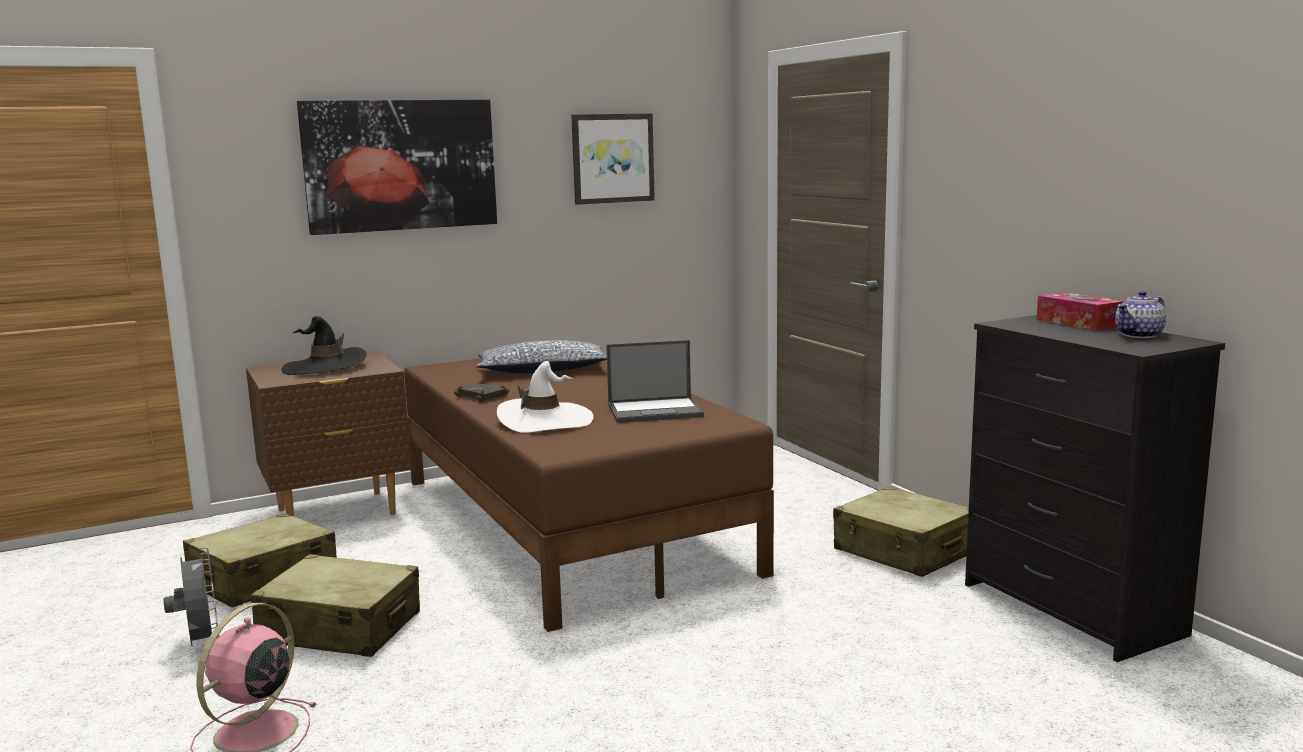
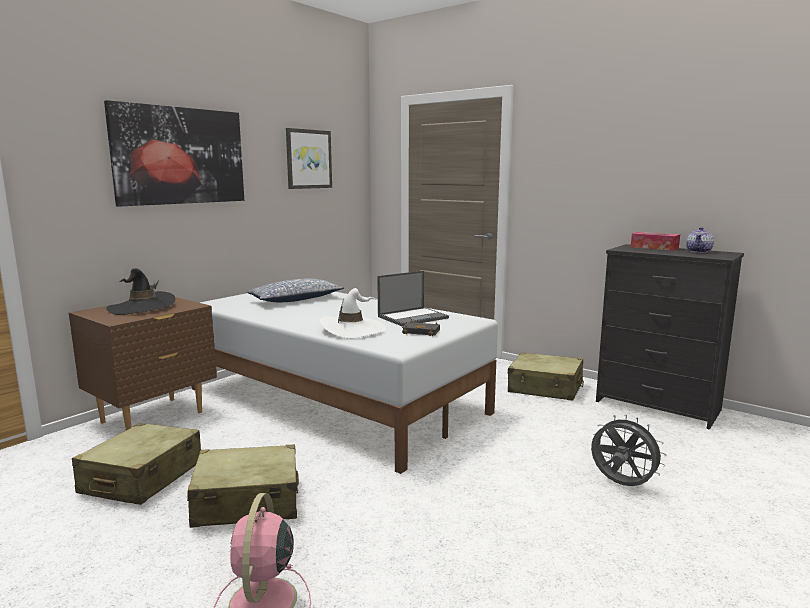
camera: 25 degrees left, 0 degrees up
grey fan [163,547,220,646] -> grey fan moved to [591,415,666,486]
brown bed [404,358,774,632] -> white bed [192,292,498,474]
black book [454,381,509,402] -> black book moved to [402,321,440,336]

